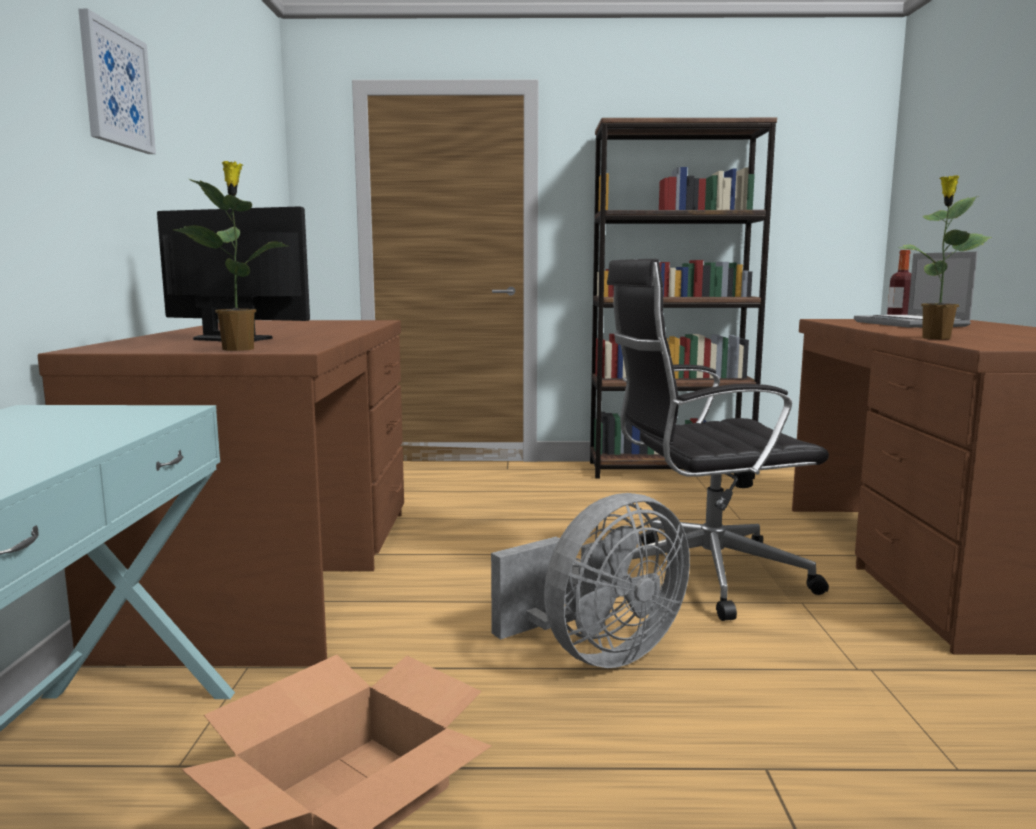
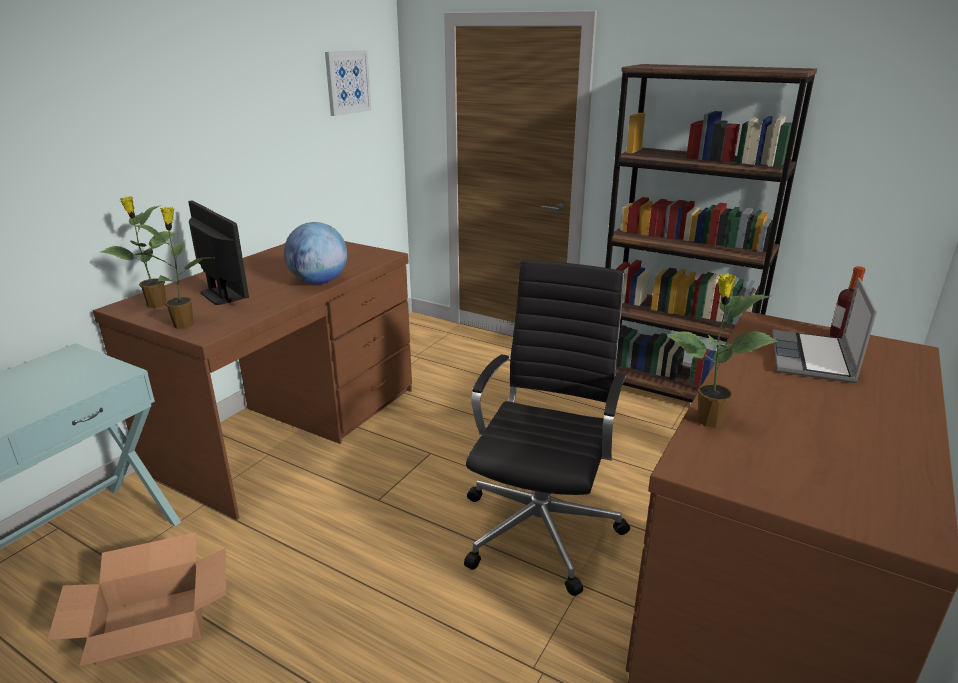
camera: 30 degrees right, 15 degrees up
picture [78,9,156,154] -> picture moved to [325,50,371,116]
grey fan [491,493,690,668] -> none
black office chair [607,259,829,621] -> black office chair turned 90 degrees clockwise [464,259,630,596]
none -> potted plant [101,197,178,308]
none -> globe [284,222,347,284]

